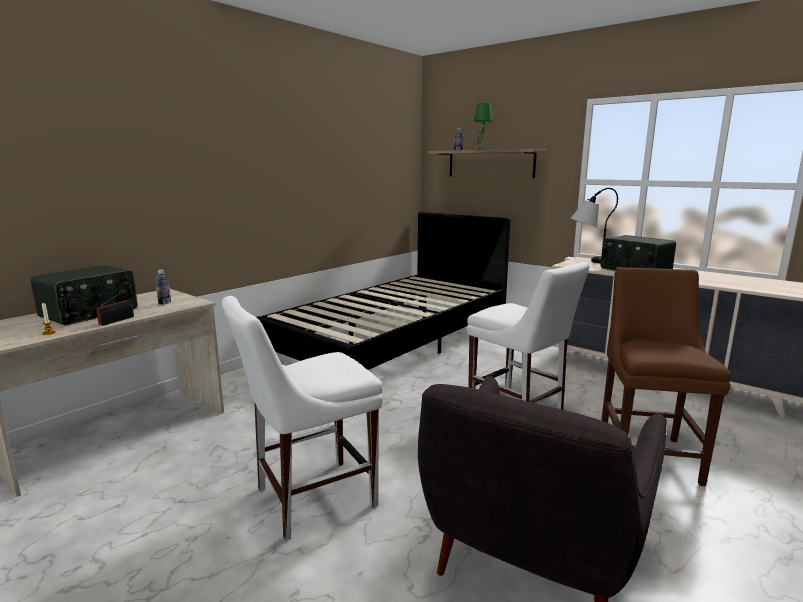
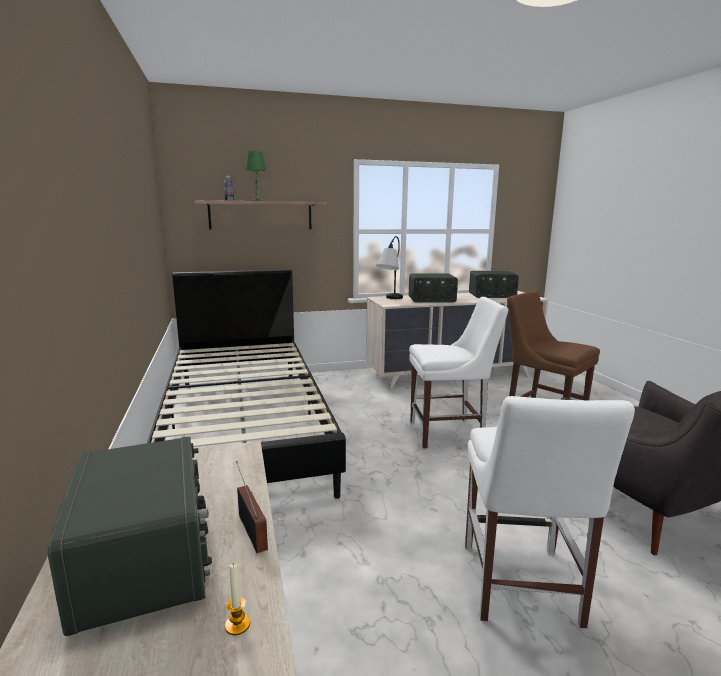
camera: 55 degrees left, 0 degrees up
bottle [155,270,171,305] -> none
none -> radio [469,271,519,298]

